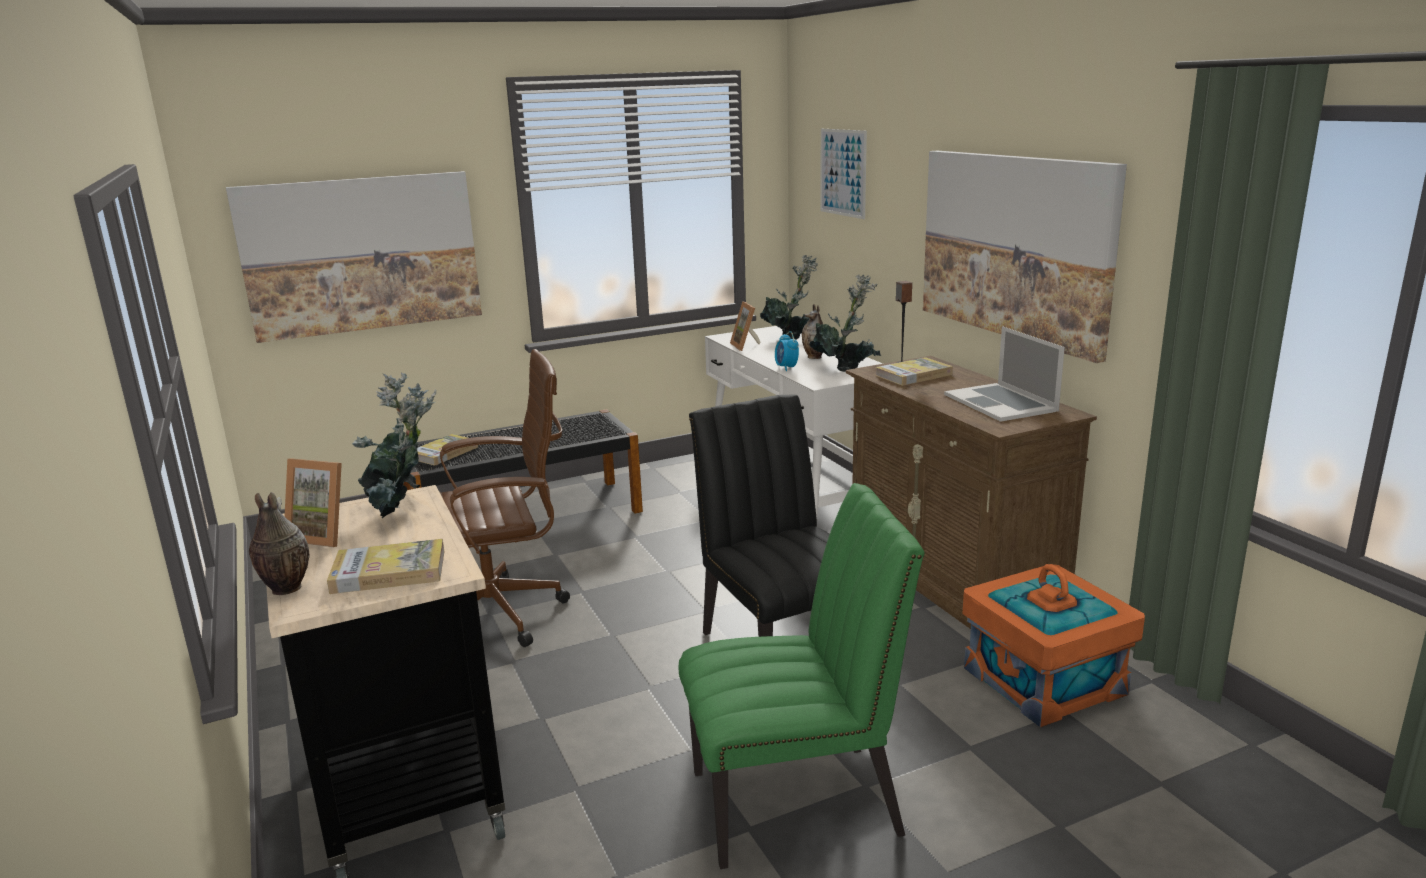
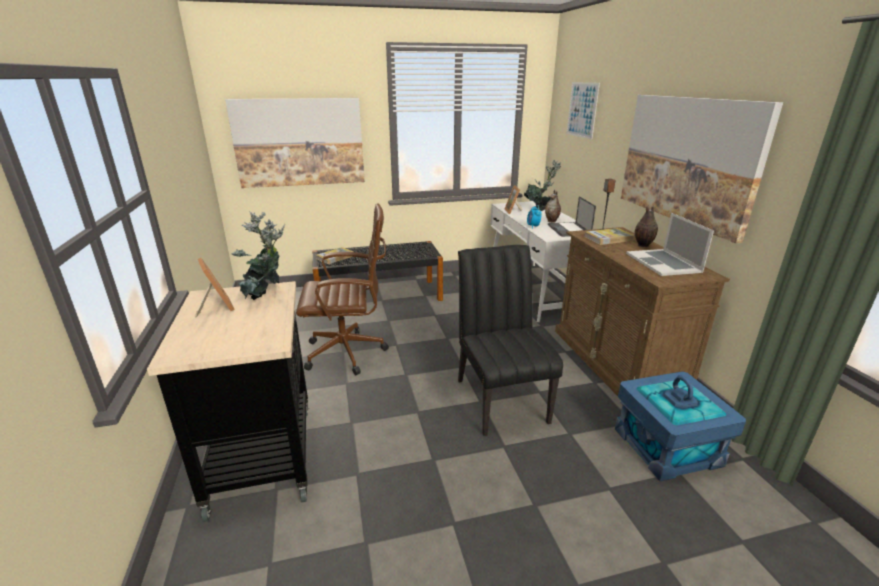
camera: 10 degrees right, 5 degrees up
vase [249,492,309,595] -> vase moved to [635,205,658,247]
picture frame [285,458,342,547] -> picture frame turned 150 degrees counterclockwise [195,257,235,318]
book [327,539,445,594] -> none
green chair [678,483,925,869] -> none
potted plant [810,275,881,372] -> laptop [548,196,596,237]
orange storage box [962,564,1145,727] -> blue storage box [615,371,746,481]

